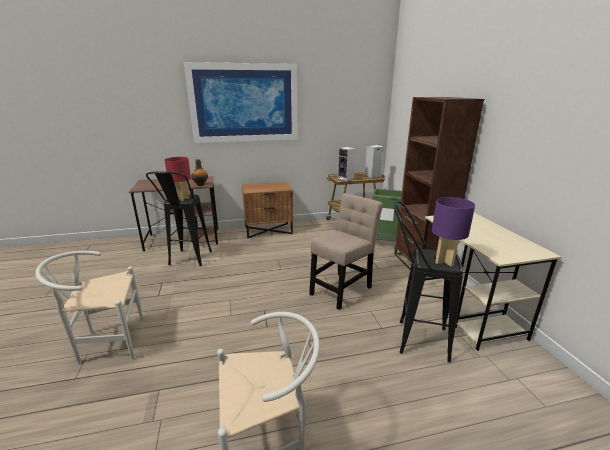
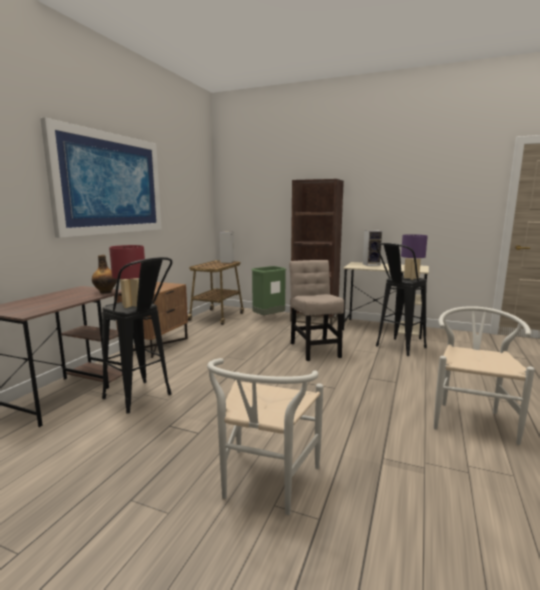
camera: 55 degrees left, 10 degrees down
speaker [337,147,356,181] -> speaker moved to [363,230,383,266]

